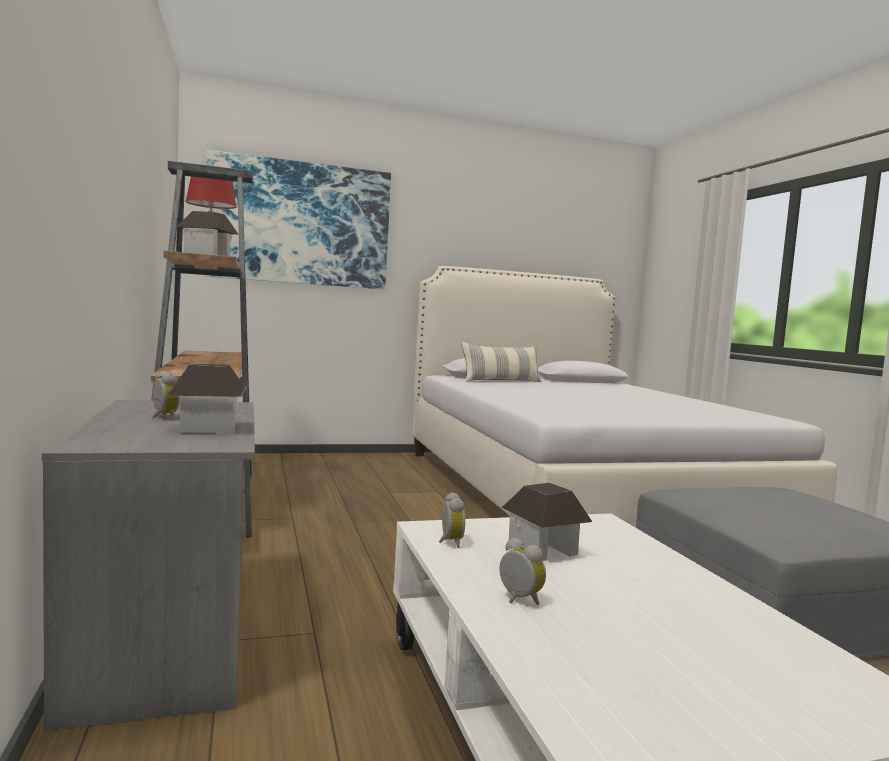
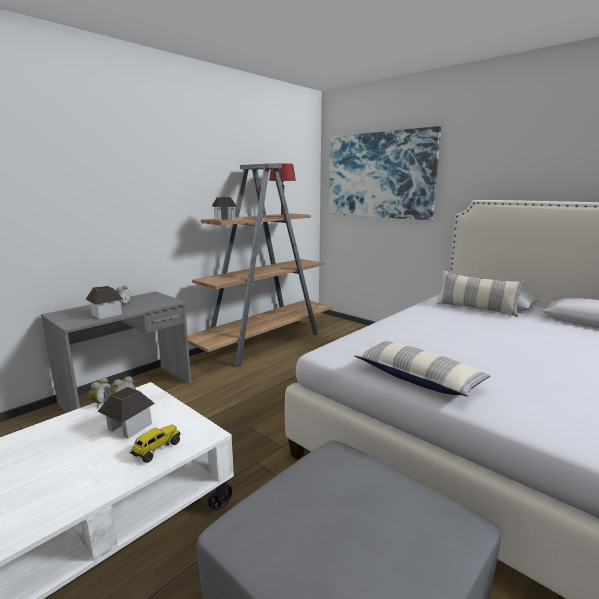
camera: 60 degrees right, 10 degrees up
alarm clock [500,537,546,605] -> alarm clock moved to [90,377,112,408]
none -> toy truck [129,425,180,463]
none -> pillow [354,341,491,396]

